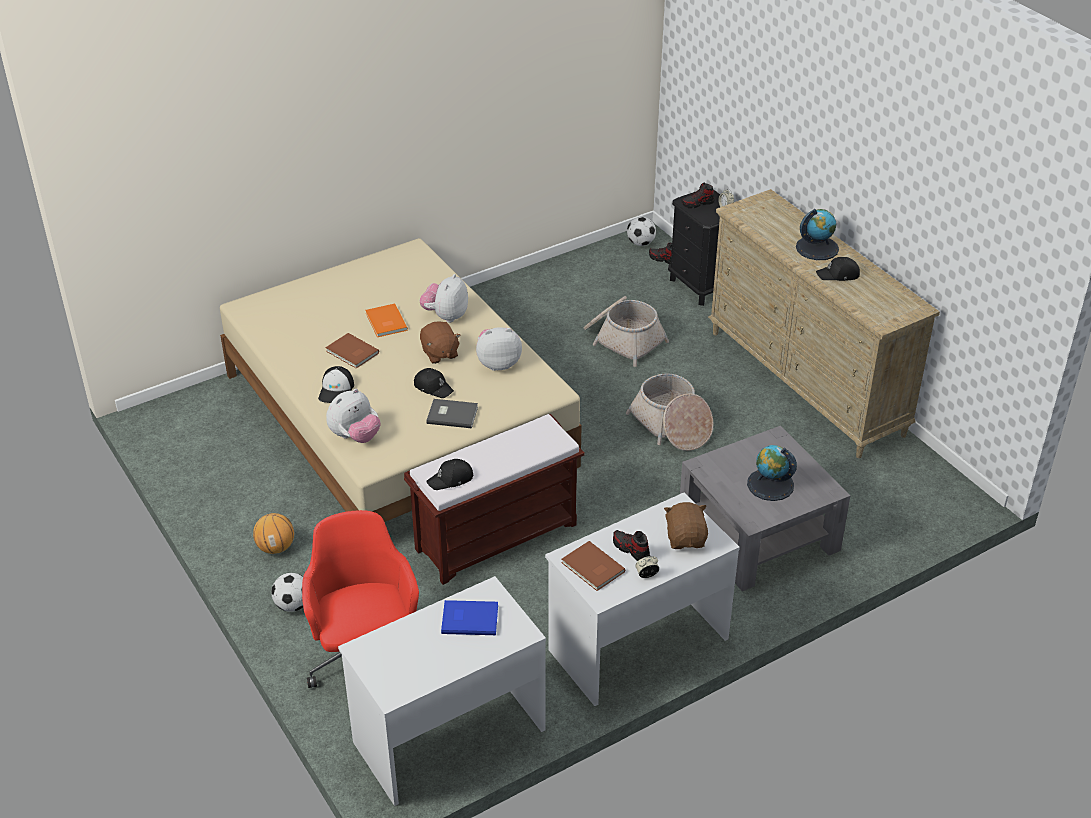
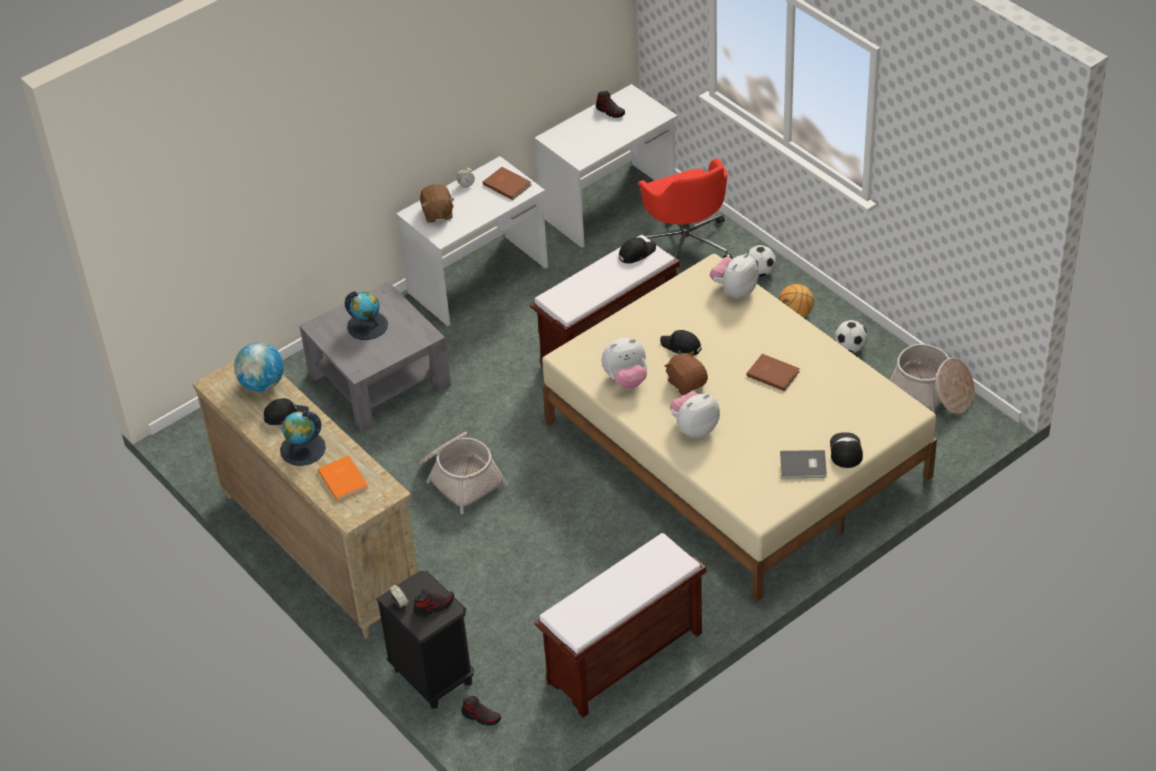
camera: 175 degrees right, 5 degrees up
cap [318,366,354,403] -> cap moved to [830,432,863,468]
orange book [365,304,408,337] -> orange book moved to [318,455,368,501]
plush toy [419,274,468,323] -> plush toy turned 135 degrees counterclockwise [670,391,720,437]
grey book [426,399,478,428] -> grey book moved to [780,450,827,478]
blue book [441,600,498,635] -> none
basket [584,296,669,367] -> basket moved to [890,344,975,414]
shoe [613,530,650,561] -> shoe moved to [596,91,625,118]
football [627,217,656,246] -> football moved to [835,320,867,353]
none -> globe [234,342,284,392]
none -> brown bench [534,533,707,718]

